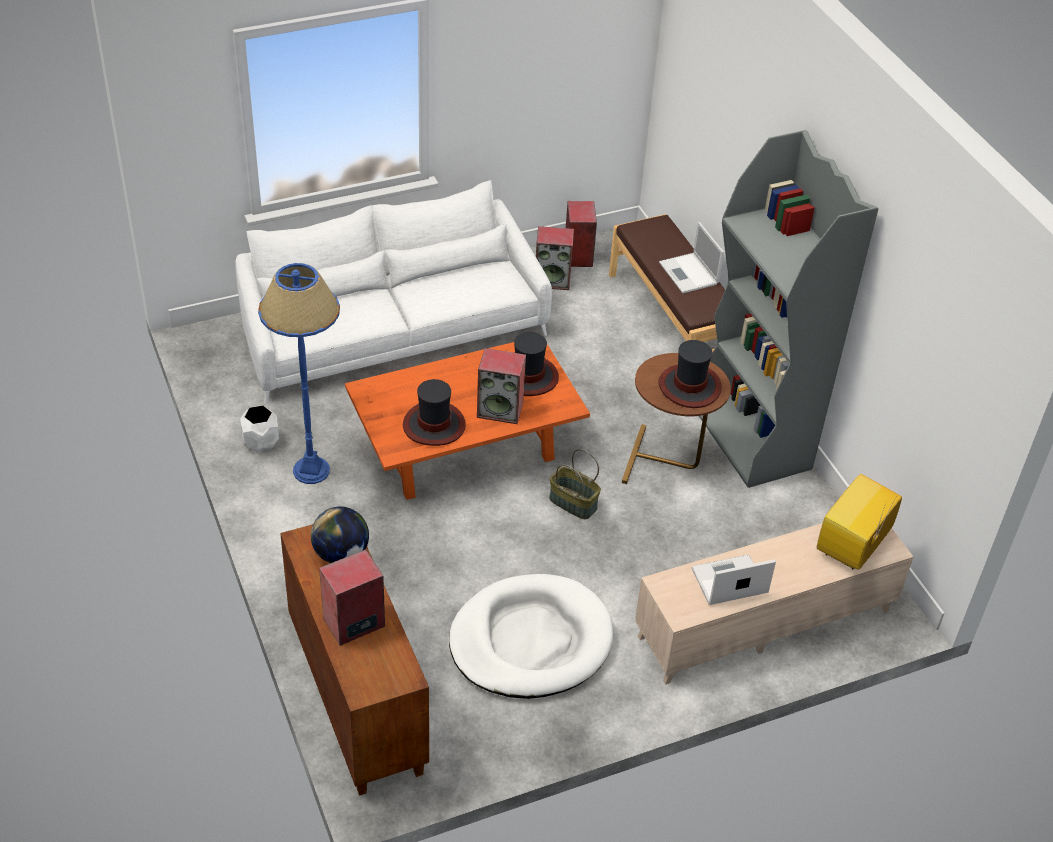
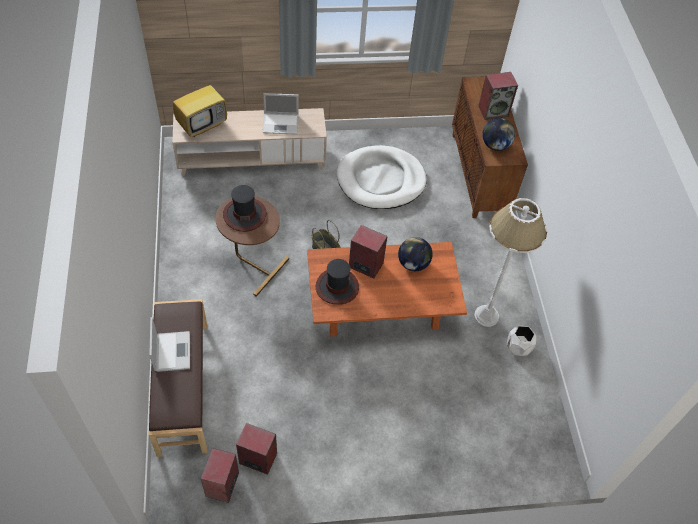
camera: 165 degrees left, 10 degrees up
white sofa [235,180,552,404] -> none
blue floor lamp [258,263,340,484] -> white floor lamp [474,198,547,327]
hat [403,379,466,446] -> globe [398,237,433,271]
grey bookcase [699,130,878,488] -> none

